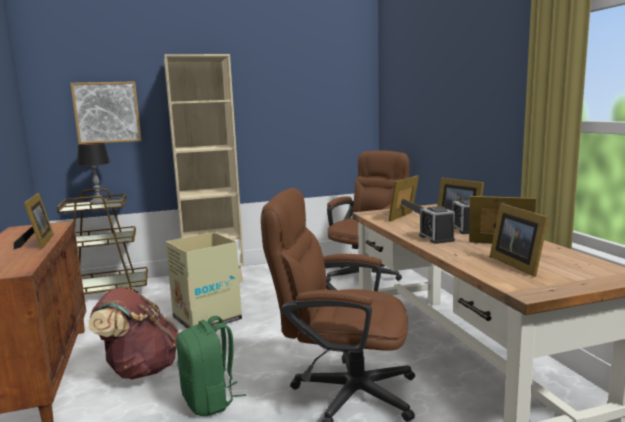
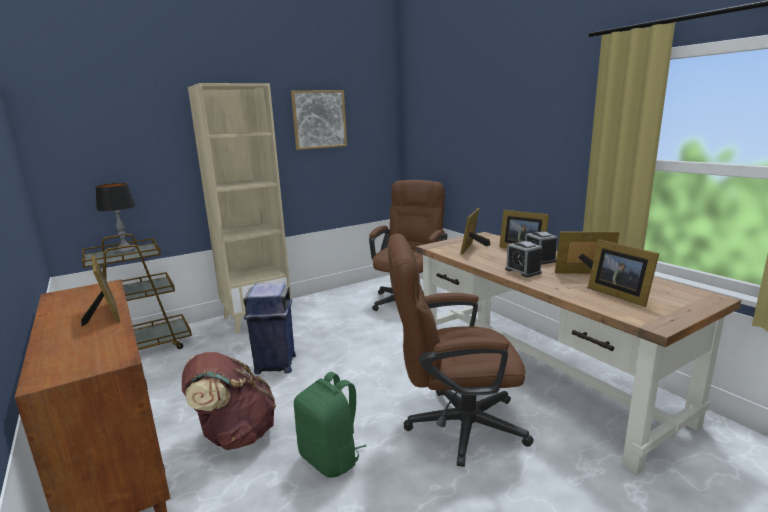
camera: 15 degrees left, 5 degrees up
picture [70,81,142,144] -> picture moved to [291,90,347,150]
cardboard box [165,232,242,328] -> blue trash can [243,283,296,375]

